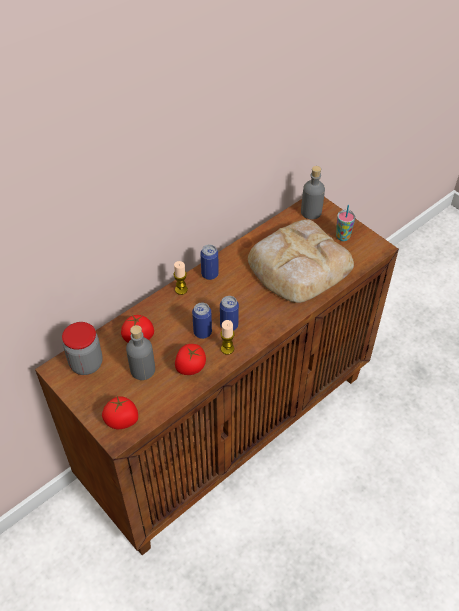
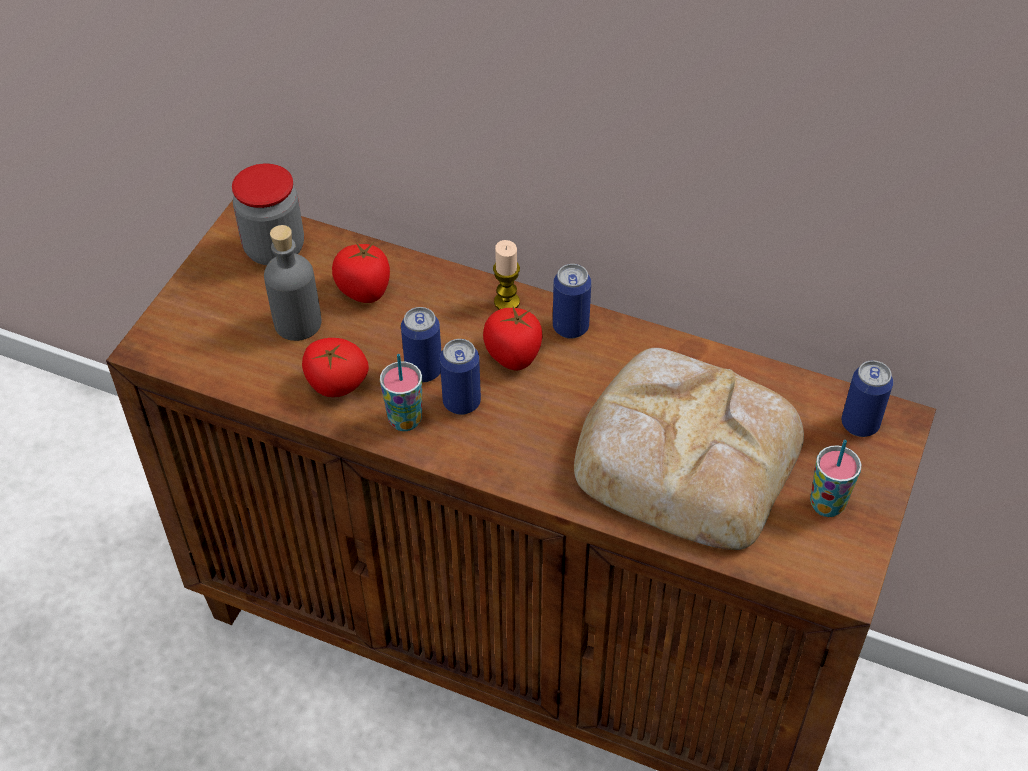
camera: 65 degrees right, 0 degrees up
tomato [102,396,138,429] -> tomato moved to [483,307,542,370]
candle [220,320,234,355] -> cup [380,354,422,431]
grey bottle [301,166,325,219] -> can [841,360,893,437]

